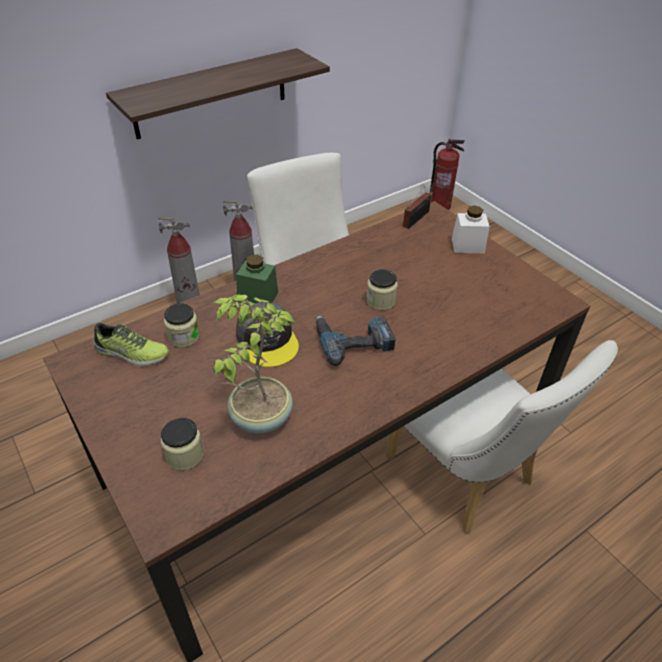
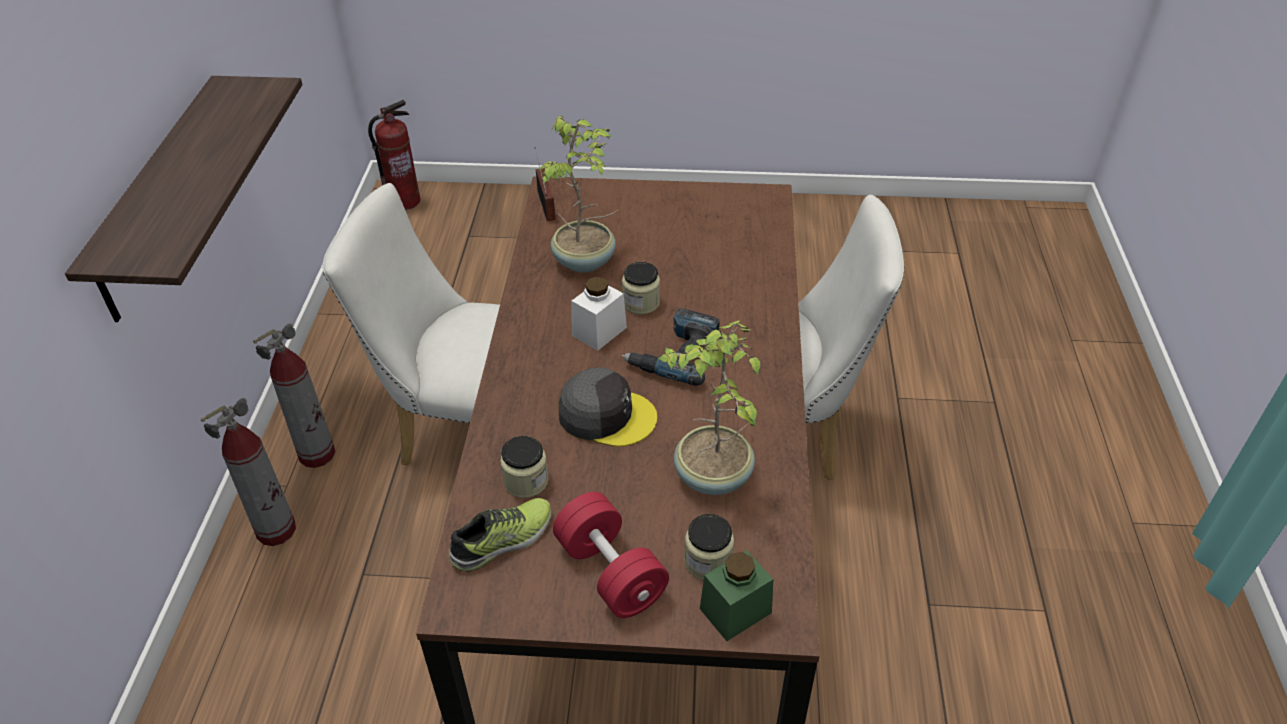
camera: 50 degrees left, 0 degrees up
green jar [236,255,278,303] -> green jar moved to [700,550,773,641]
white jar [452,205,490,253] -> white jar moved to [571,277,627,351]
none -> potted plant [538,116,618,273]
none -> red dumbbell [553,492,669,618]

